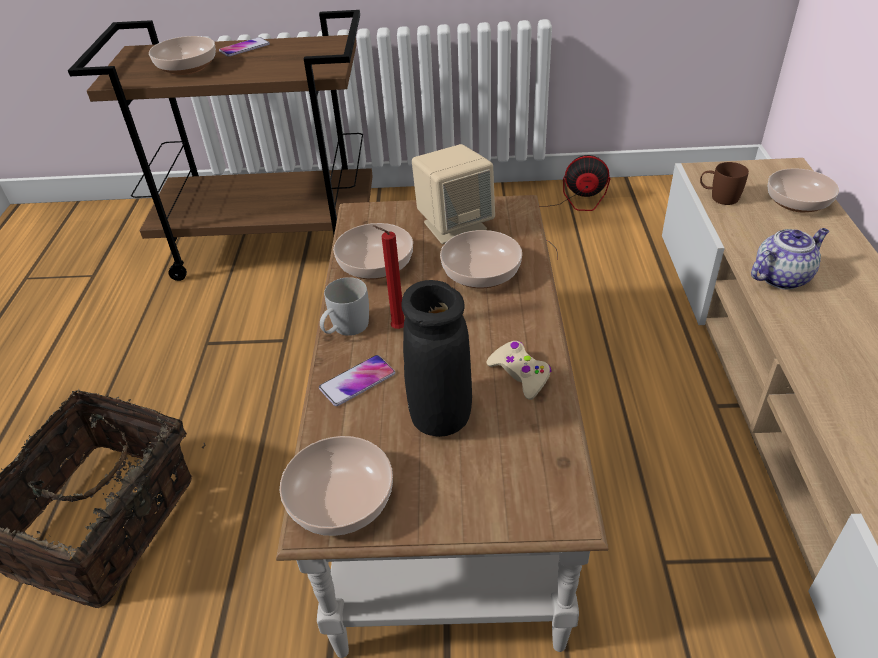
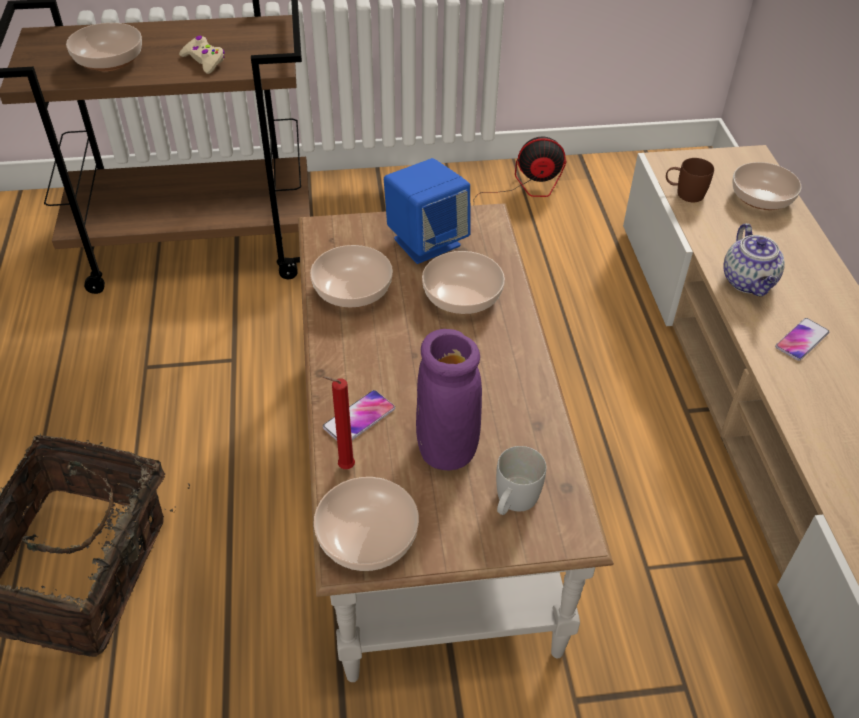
camera: 10 degrees left, 5 degrees up
phone [219,37,270,57] -> phone moved to [775,318,829,361]
white mug [320,277,369,336] -> white mug moved to [496,446,546,515]
red candle [373,225,404,329] -> red candle moved to [323,376,355,469]
black vase [401,280,472,437] -> purple vase [416,329,482,470]
beige speaker [412,144,495,244] -> blue speaker [384,158,471,264]
beige game controller [486,341,552,400] -> beige game controller moved to [179,36,225,74]
teapot [751,228,829,290] -> teapot turned 120 degrees clockwise [723,223,785,296]

